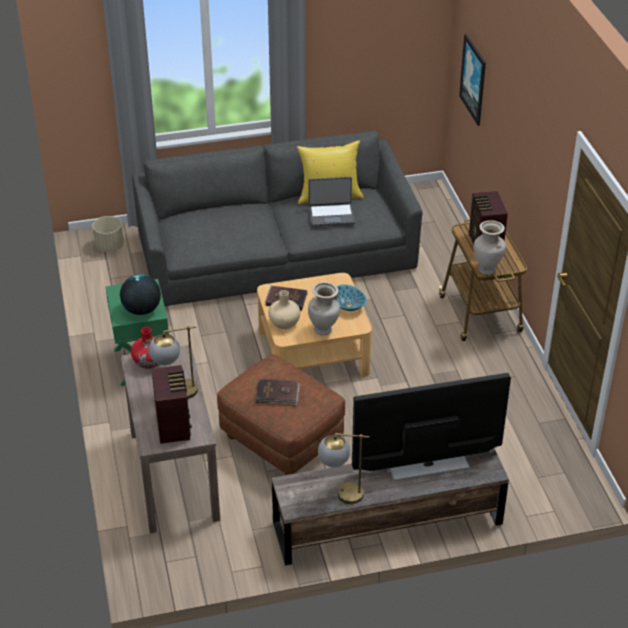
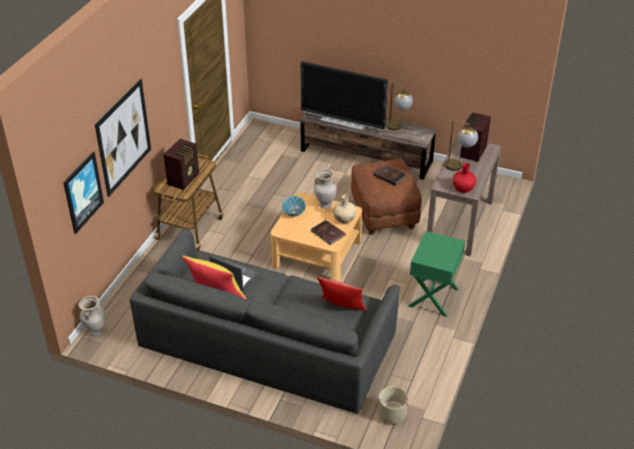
camera: 145 degrees left, 0 degrees up
globe [120,274,161,315] -> none
beige vase [474,220,506,275] -> beige vase moved to [79,296,106,336]
none -> picture [95,79,151,197]
none -> pillow [317,277,366,311]

